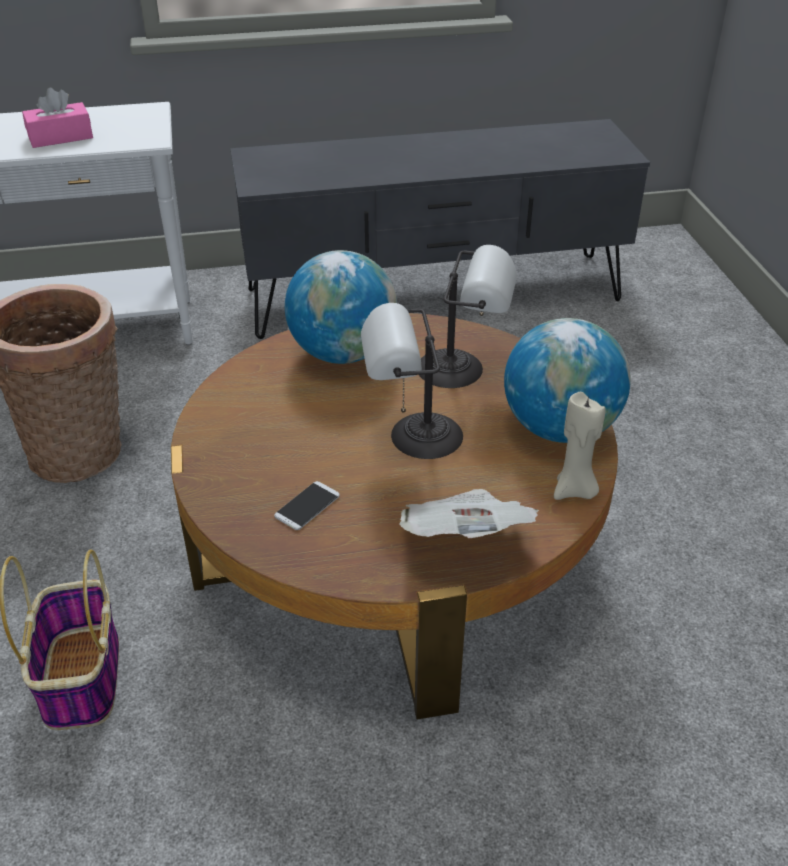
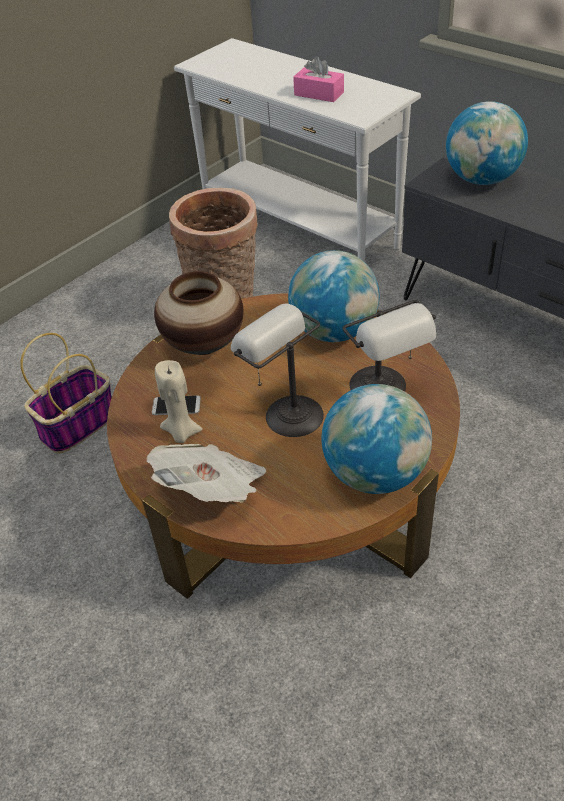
camera: 55 degrees right, 5 degrees up
beige candle [554,392,606,500] -> beige candle moved to [155,360,203,443]
none -> vase [154,271,244,355]
none -> globe [446,101,528,185]

